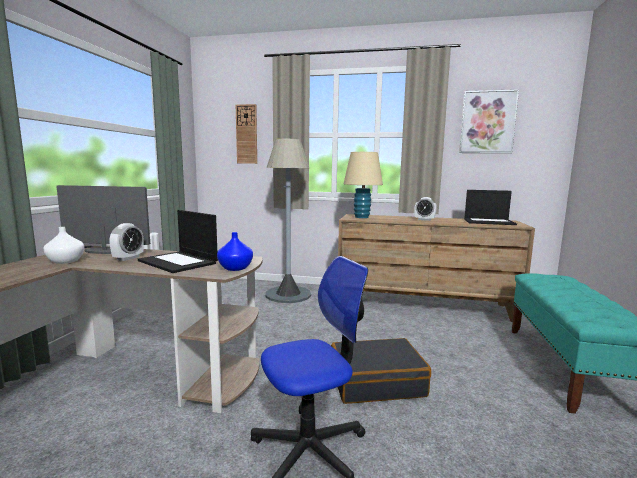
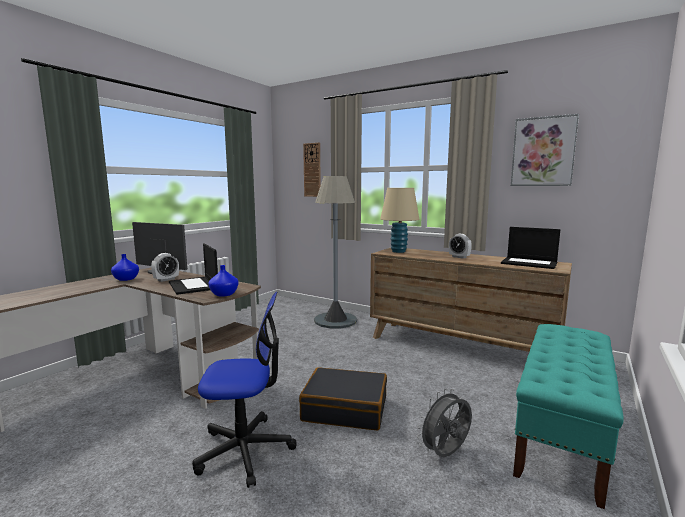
camera: 20 degrees right, 0 degrees up
white vase [43,227,84,264] -> blue vase [111,254,139,281]
none -> grey fan [417,389,472,457]

